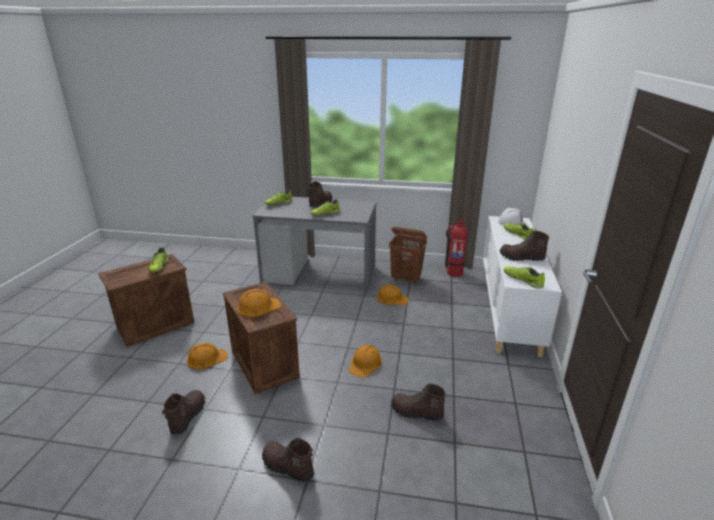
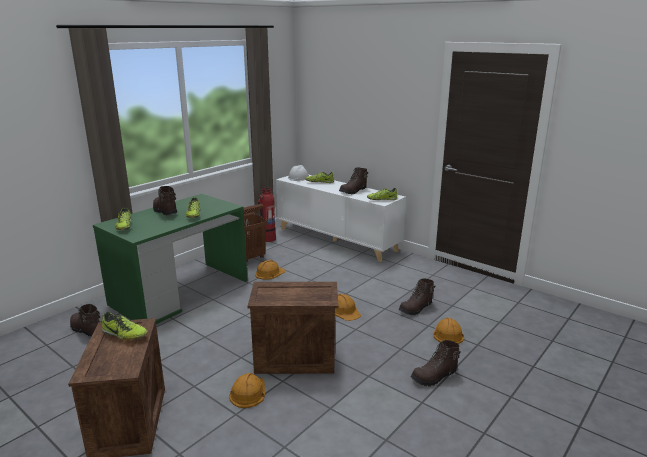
camera: 60 degrees left, 5 degrees down
brown boot [162,390,205,435] -> brown boot moved to [70,304,100,337]
orange hard hat [237,289,281,317] -> orange hard hat moved to [434,318,464,344]
grey desk [253,196,376,294] -> green desk [93,194,248,324]

